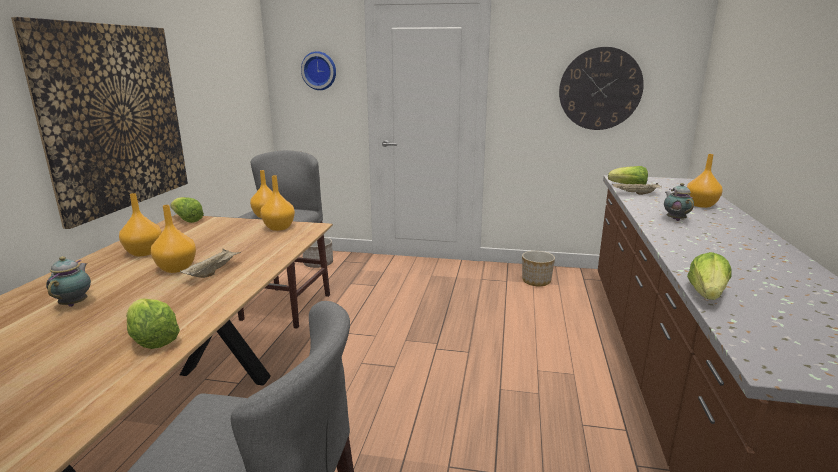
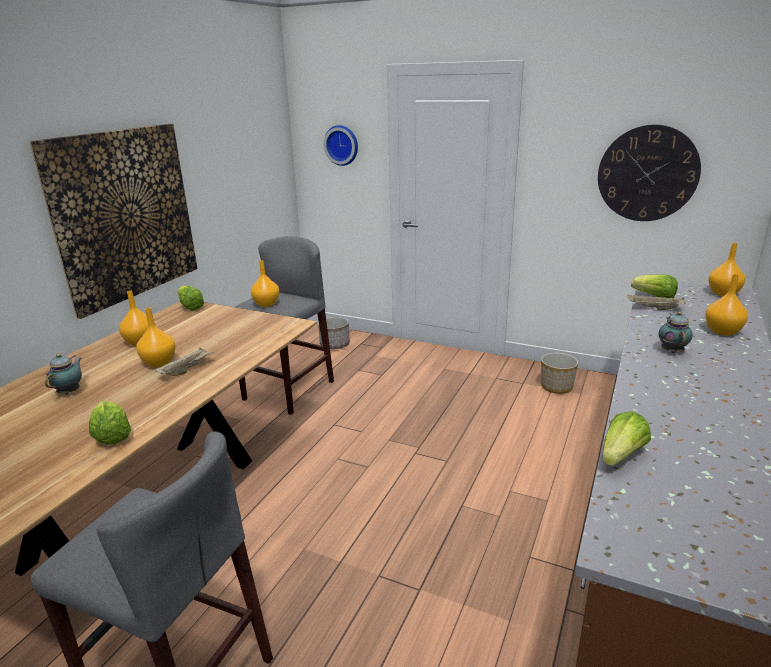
camera: 15 degrees right, 5 degrees up
orange vase [260,175,295,231] -> orange vase moved to [708,243,745,296]

